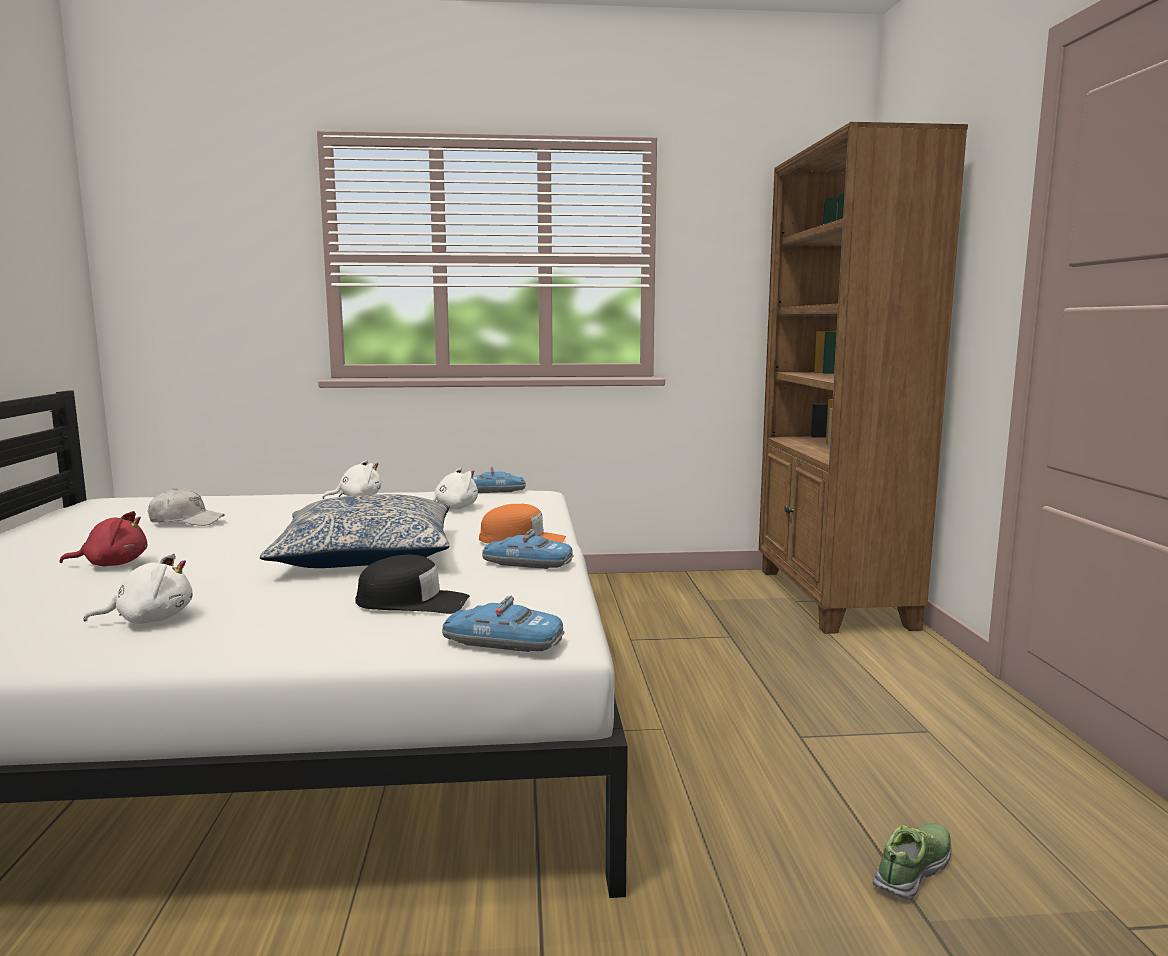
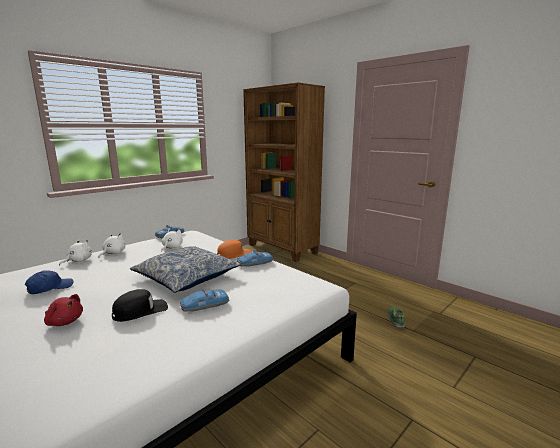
camera: 40 degrees left, 5 degrees up
red plush toy [60,511,148,566] -> red plush toy turned 75 degrees clockwise [44,294,83,326]
white plush toy [83,553,193,624] -> white plush toy moved to [59,239,92,265]
white cap [148,488,225,526] -> blue cap [25,270,73,294]
black cap [355,555,470,614] -> black cap moved to [112,289,168,322]
toy car [442,596,565,652] -> toy car moved to [180,287,229,312]

